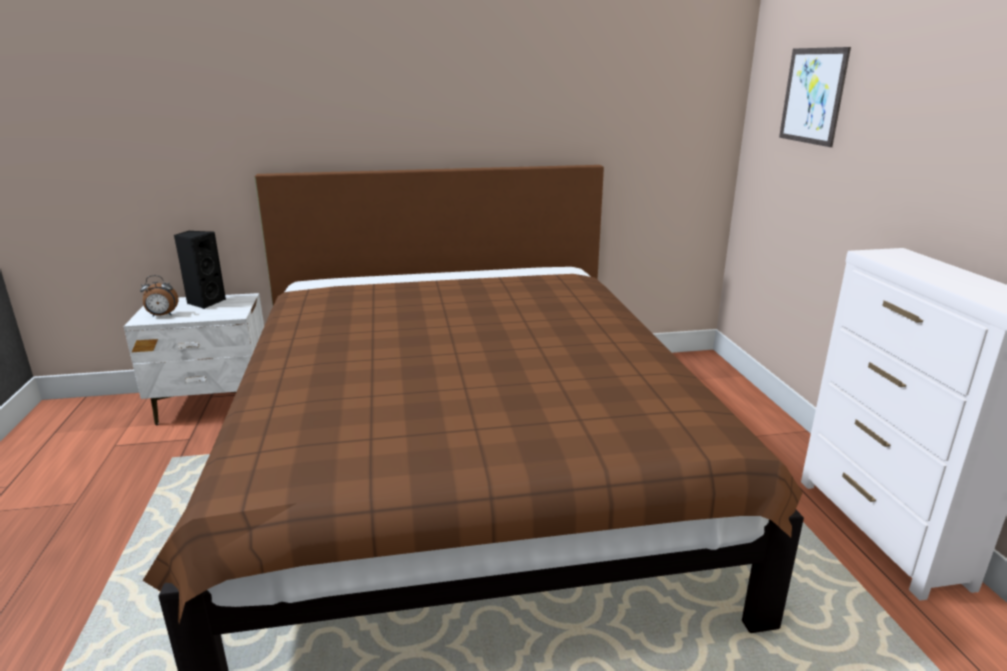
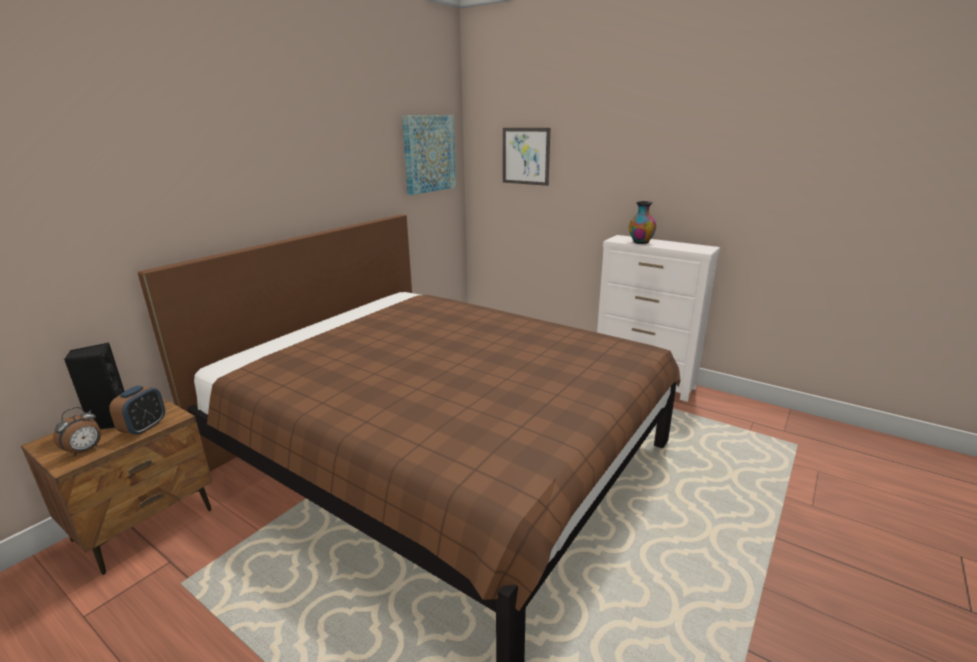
camera: 45 degrees left, 0 degrees up
white nightstand [124,293,264,425] -> brown nightstand [21,397,212,575]
none -> alarm clock [109,385,165,435]
none -> picture [402,115,456,195]
none -> vase [629,201,656,244]

